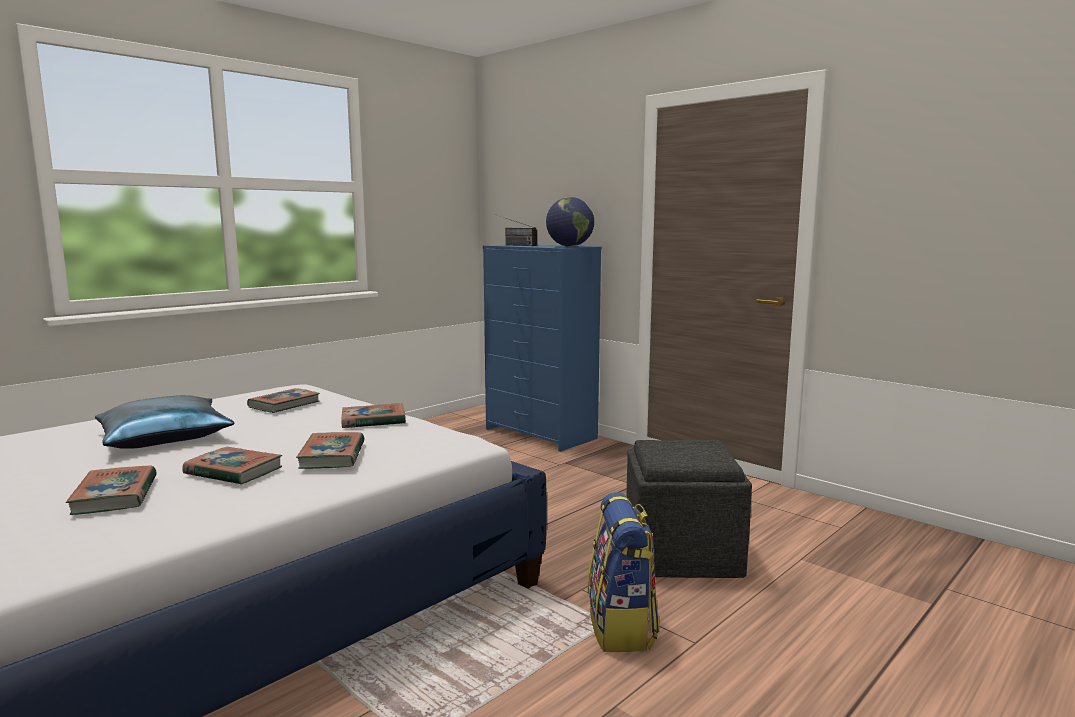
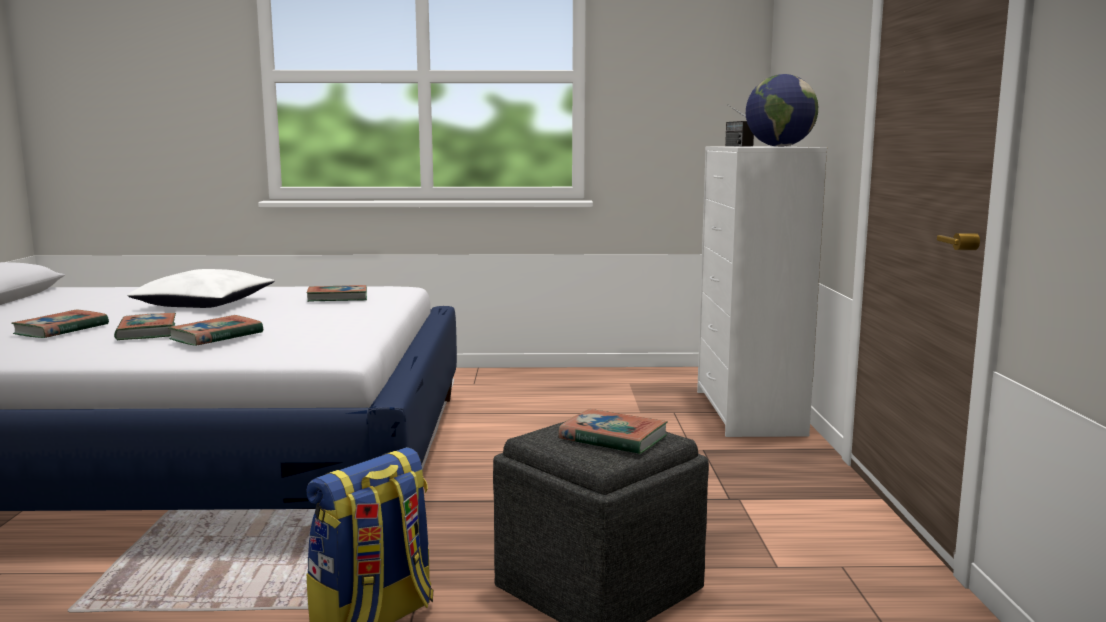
camera: 45 degrees right, 0 degrees up
blue pillow [95,395,235,449] -> white pillow [128,269,275,308]
book [341,403,406,428] -> book moved to [558,409,668,455]
blue dresser [483,245,602,452] -> white dresser [697,147,827,437]

